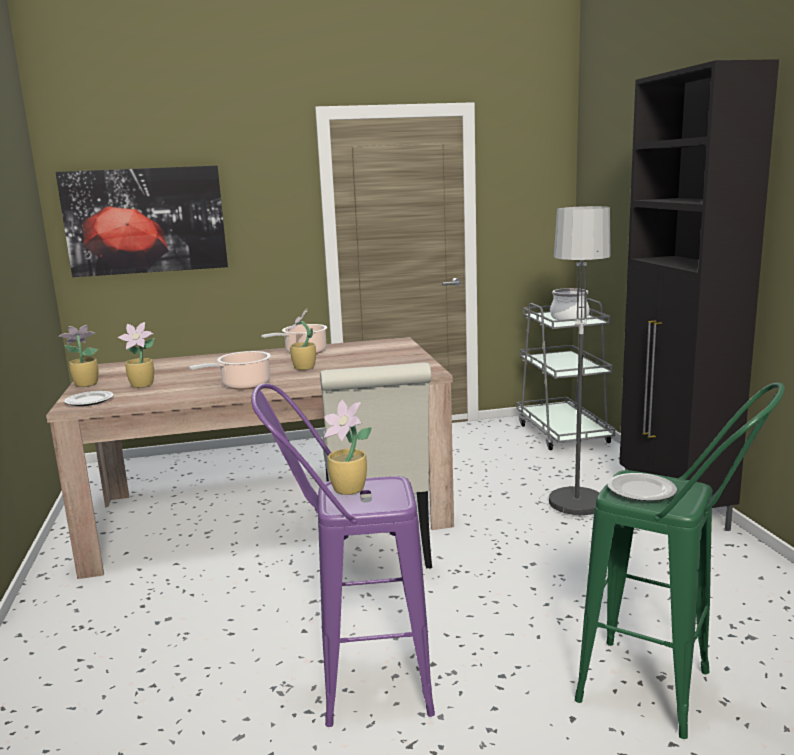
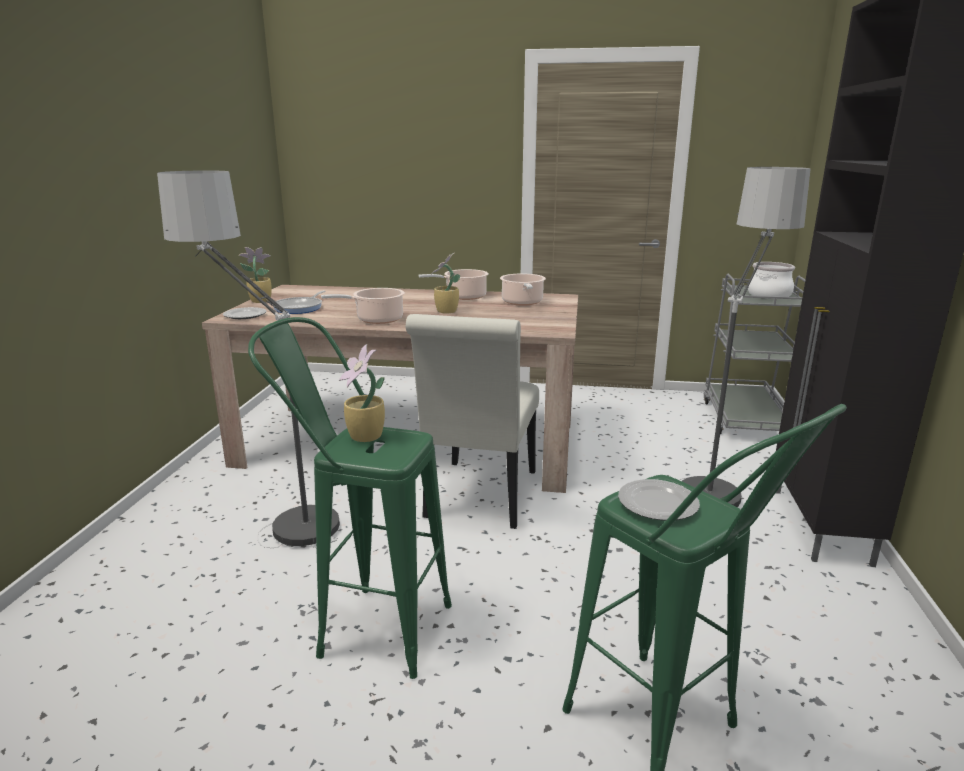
camera: 20 degrees right, 5 degrees up
picture [56,166,228,277] -> none
potted plant [118,322,155,388] -> frying pan [274,291,326,314]
purple stool [251,383,435,727] -> green stool [248,317,452,679]
none -> floor lamp [157,170,340,548]
none -> cooking pot [500,274,546,305]

